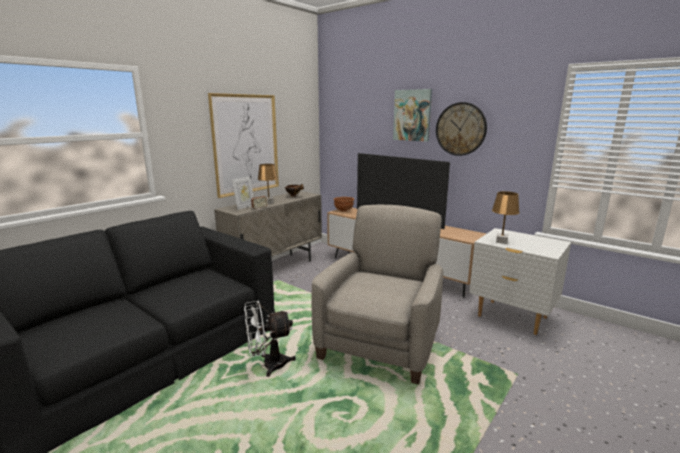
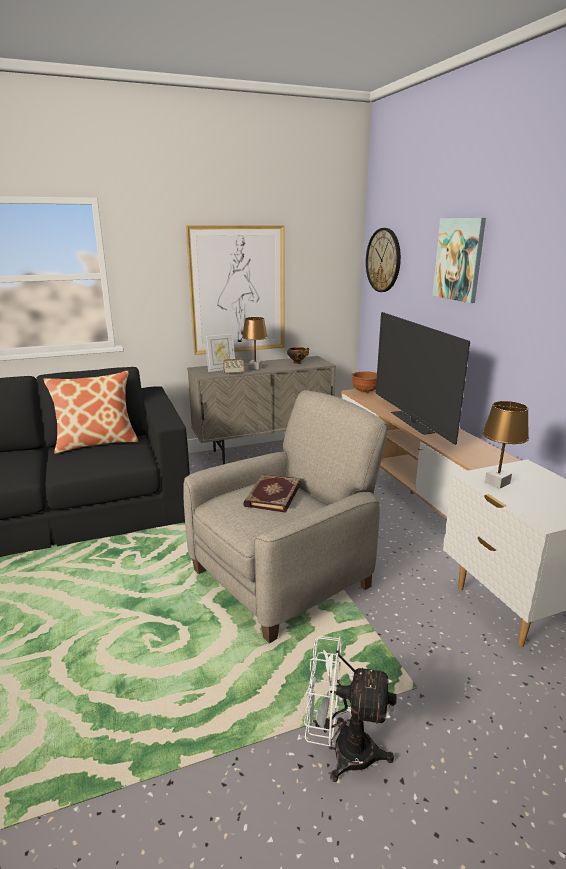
camera: 30 degrees right, 5 degrees up
white fan [244,301,296,377] -> white fan moved to [304,636,397,782]
wall clock [436,102,487,156] -> wall clock moved to [366,228,401,292]
none -> pillow [43,370,139,454]
none -> book [243,474,300,513]

